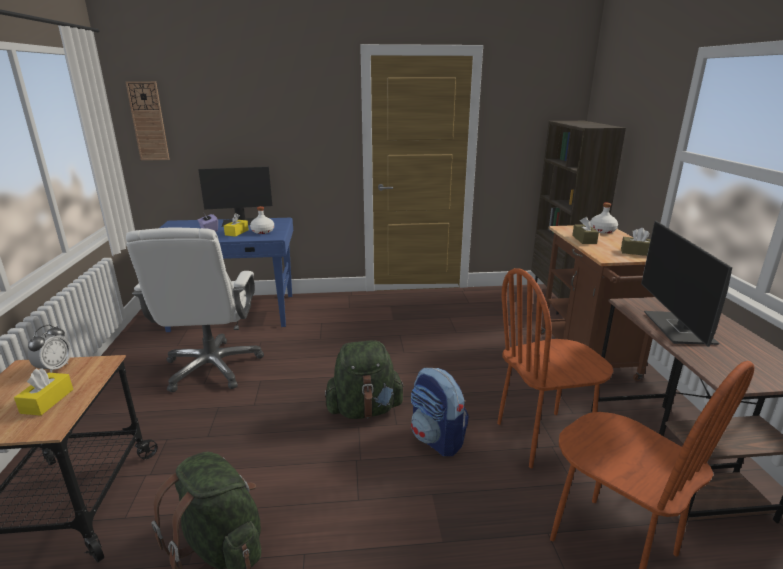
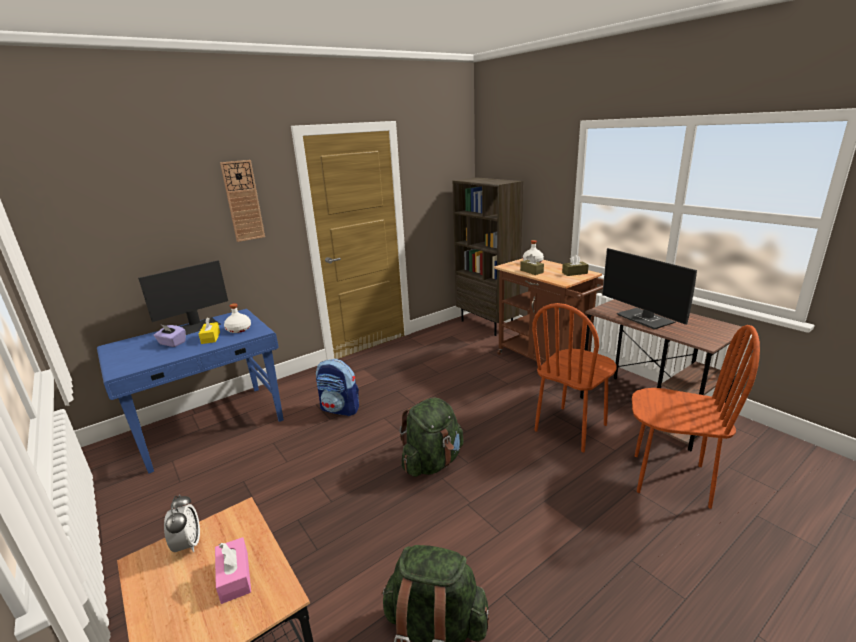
camera: 30 degrees left, 0 degrees up
yellow tissue box [14,368,73,416] -> pink tissue box [215,537,251,604]
wall clock [125,81,170,160] -> wall clock moved to [220,160,265,242]
white office chair [126,227,264,392] -> none
backpack [411,367,469,456] -> backpack moved to [316,359,359,416]

